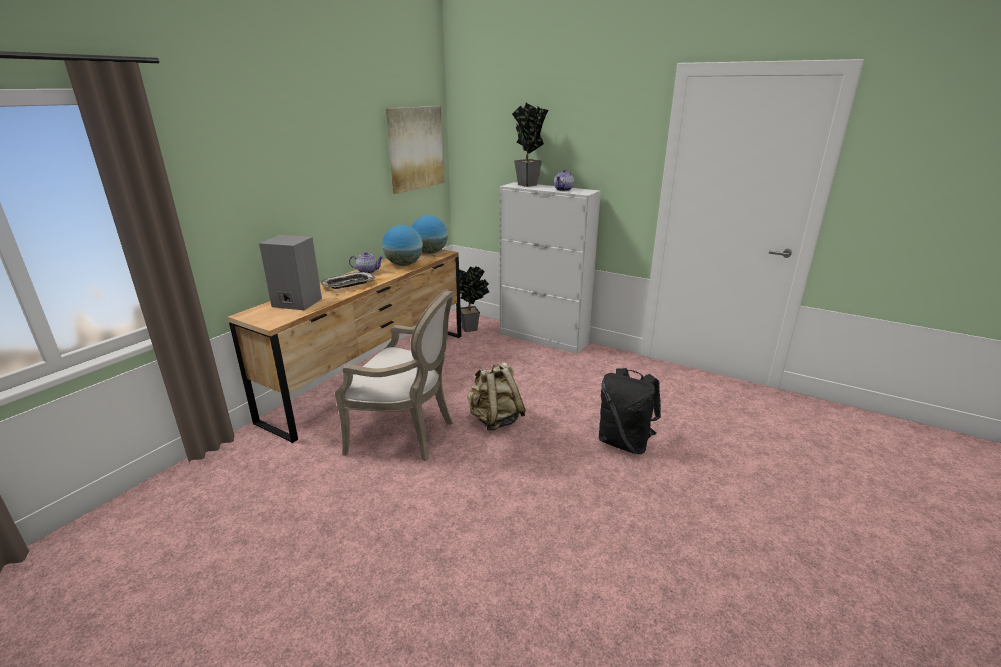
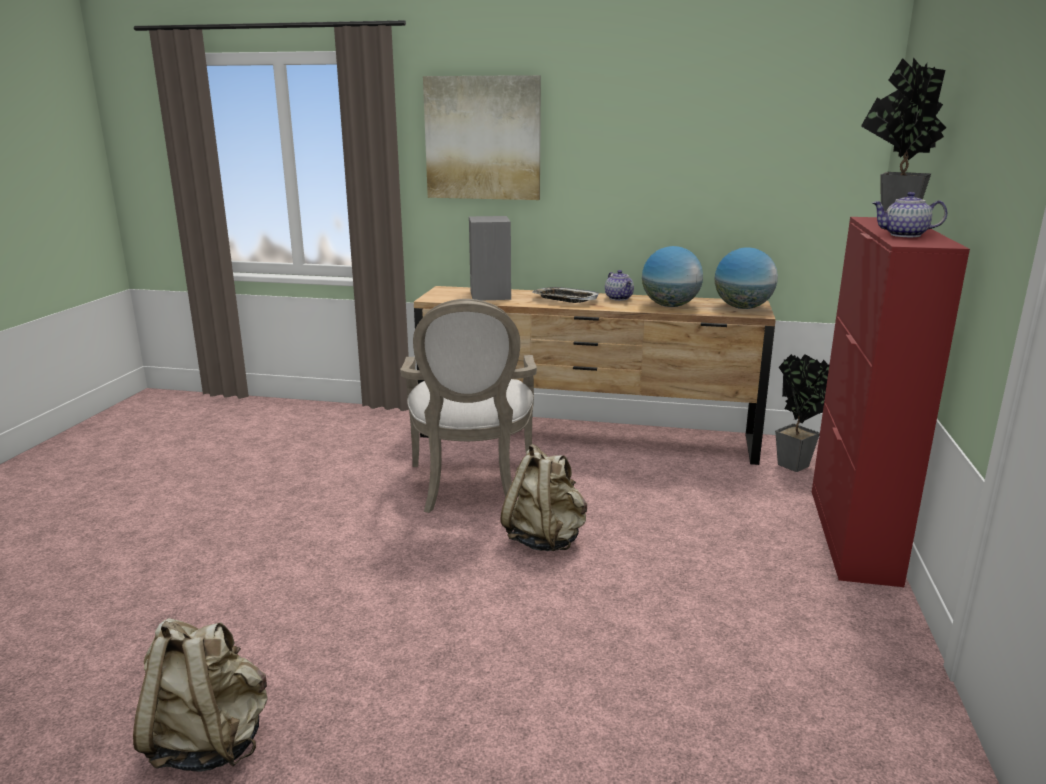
camera: 70 degrees right, 5 degrees down
picture [386,106,444,194] -> picture moved to [423,75,541,200]
white cabinet [500,182,601,354] -> red cabinet [812,217,970,587]
black backpack [598,368,661,454] -> none
none -> beige backpack [133,618,268,772]

